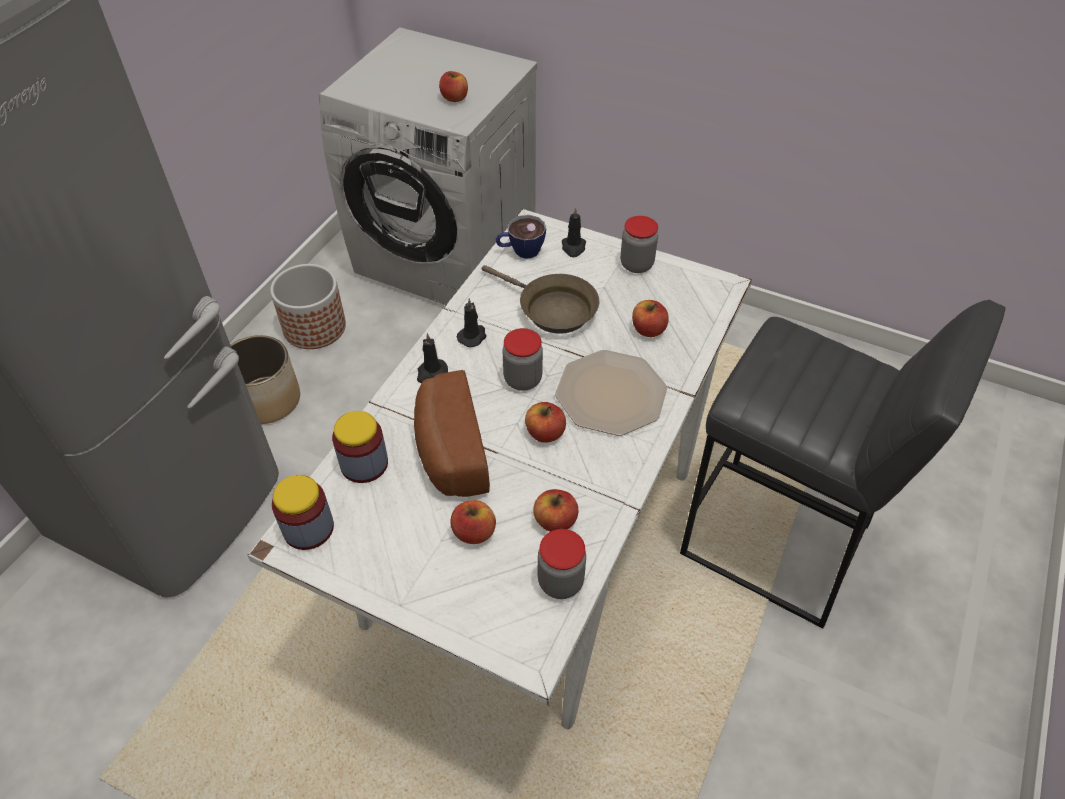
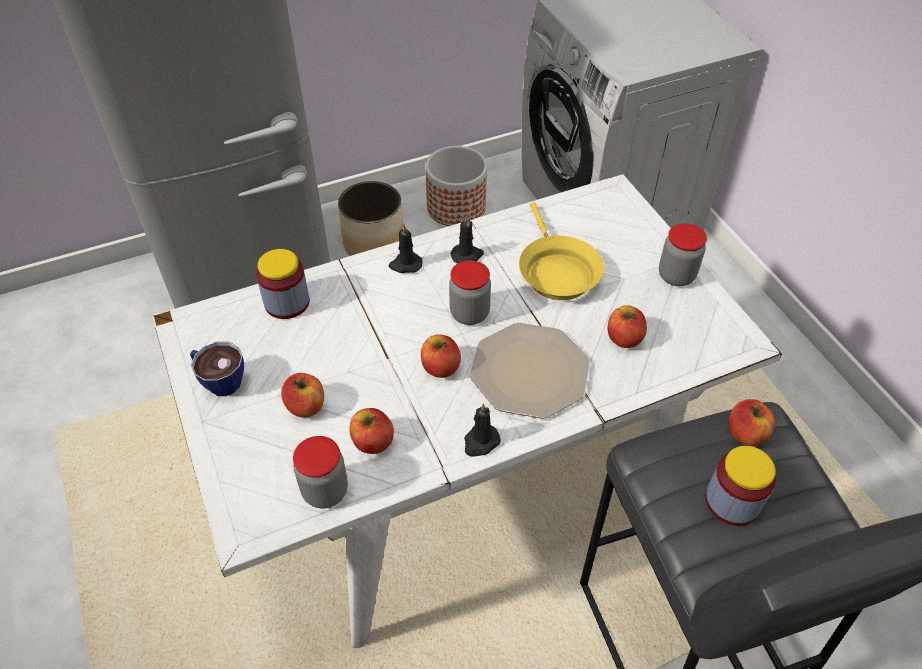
camera: 40 degrees right, 0 degrees up
jar [272,475,334,550] -> jar moved to [705,446,776,526]
bread [414,370,490,497] -> none
apple [439,71,468,102] -> apple moved to [729,399,775,446]
brown frying pan [482,265,600,334] -> yellow frying pan [519,202,604,300]
cup [496,215,546,259] -> cup moved to [190,342,244,396]
black candle [562,207,586,257] -> black candle moved to [464,403,501,456]

